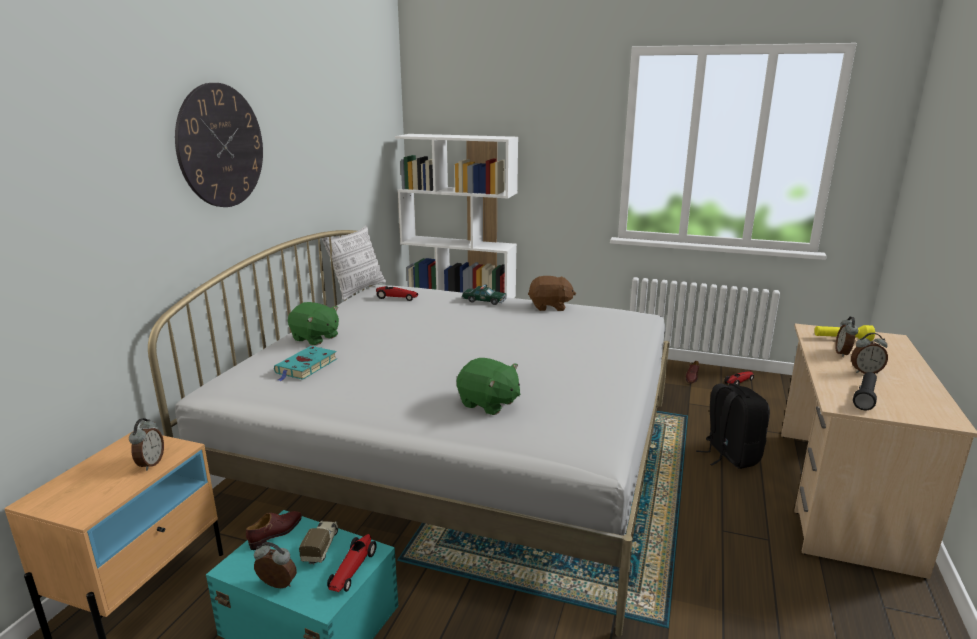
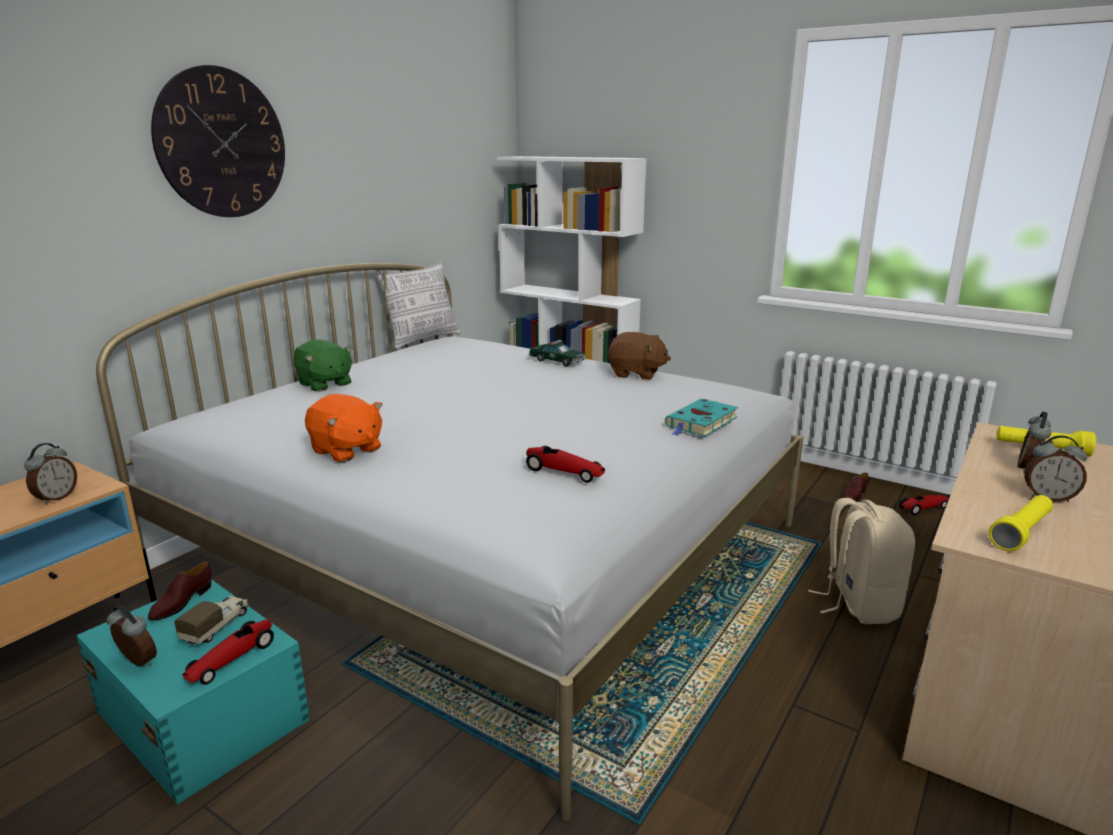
camera: 15 degrees right, 0 degrees up
brown shoe [246,511,302,550] -> brown shoe turned 150 degrees clockwise [148,562,212,621]
turquoise book [274,346,337,381] -> turquoise book moved to [665,398,738,437]
toy car [376,286,418,301] -> toy car moved to [526,446,605,483]
green plush toy [457,358,520,415] -> none
black backpack [696,383,770,469] -> beige backpack [808,498,915,624]
black flashlight [853,372,877,410] -> yellow flashlight [989,495,1053,551]
none -> orange plush toy [305,394,383,462]

